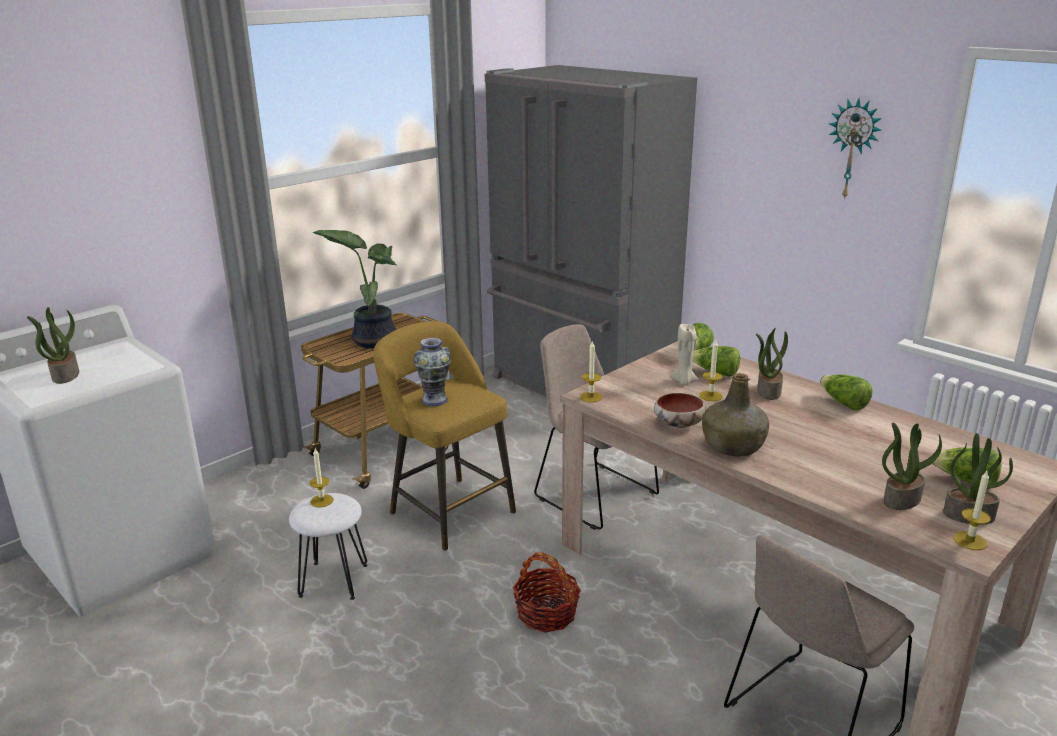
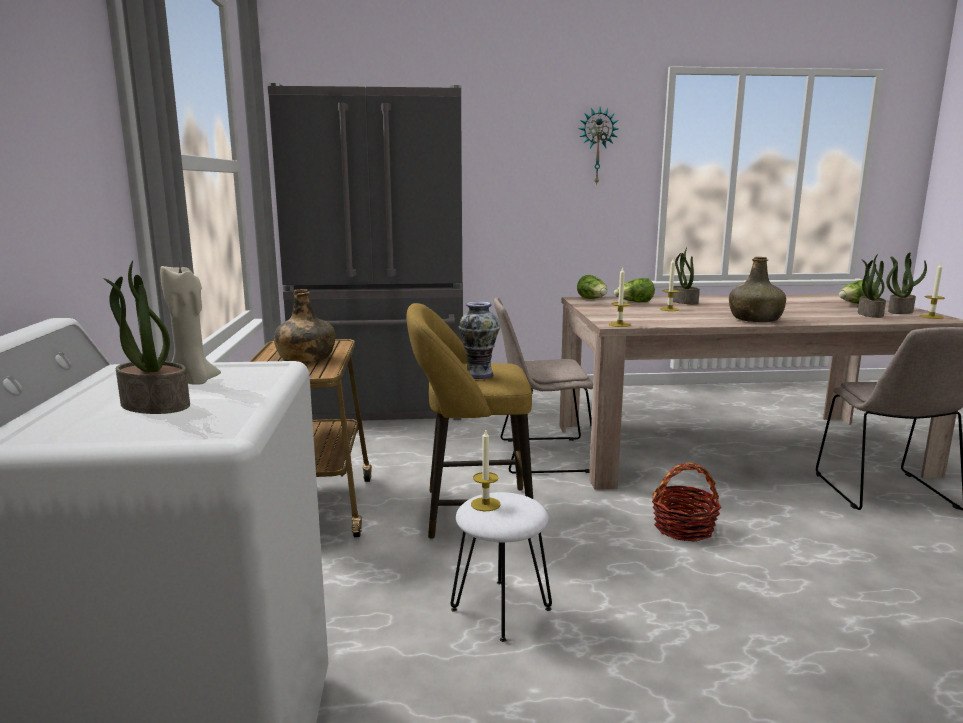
camera: 50 degrees left, 10 degrees down
potted plant [312,230,396,348] -> green bottle [274,289,335,363]
bowl [654,393,706,428] -> none
beige candle [670,324,699,385] -> beige candle moved to [160,262,221,385]
lettuce [820,374,873,410] -> none

